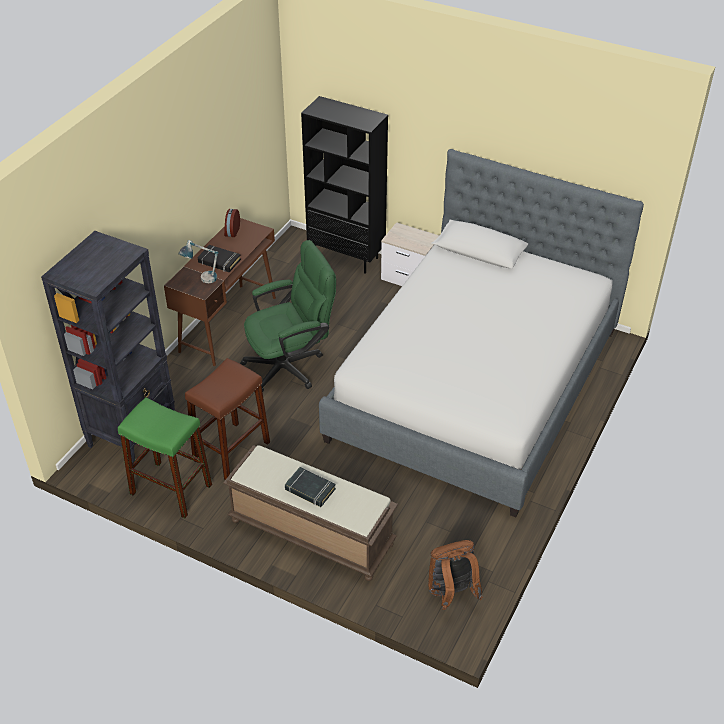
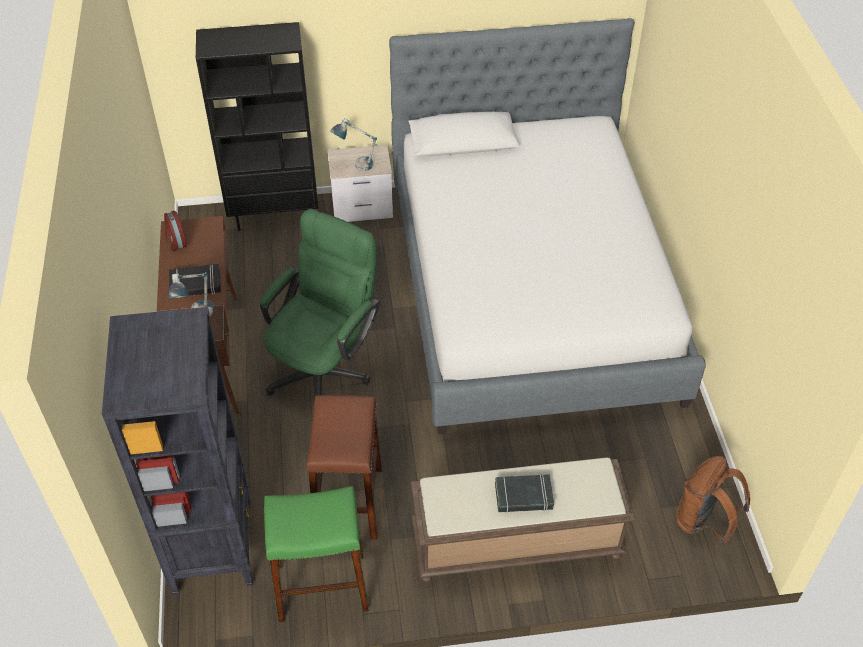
camera: 35 degrees left, 5 degrees up
none -> table lamp [330,118,377,171]

